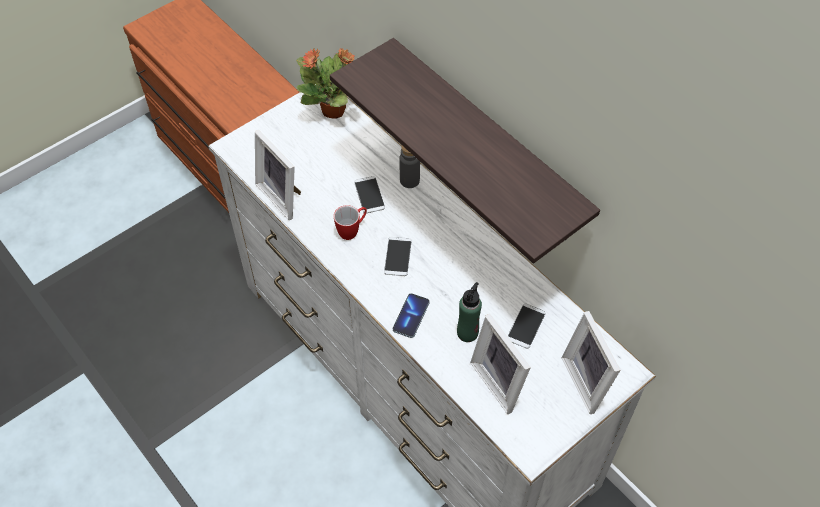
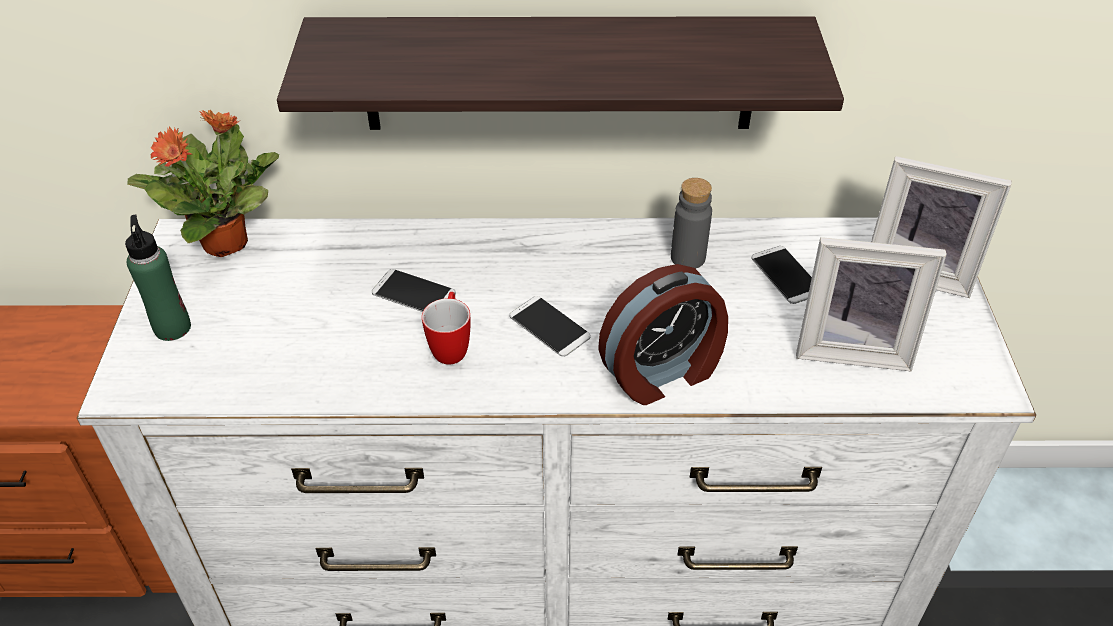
camera: 50 degrees left, 10 degrees down
picture frame [255,129,301,220] -> none
phone [393,293,430,338] -> alarm clock [598,264,728,405]
grey bottle [400,146,420,188] -> grey bottle moved to [671,178,712,269]
green bottle [457,282,482,342] -> green bottle moved to [125,214,191,341]

